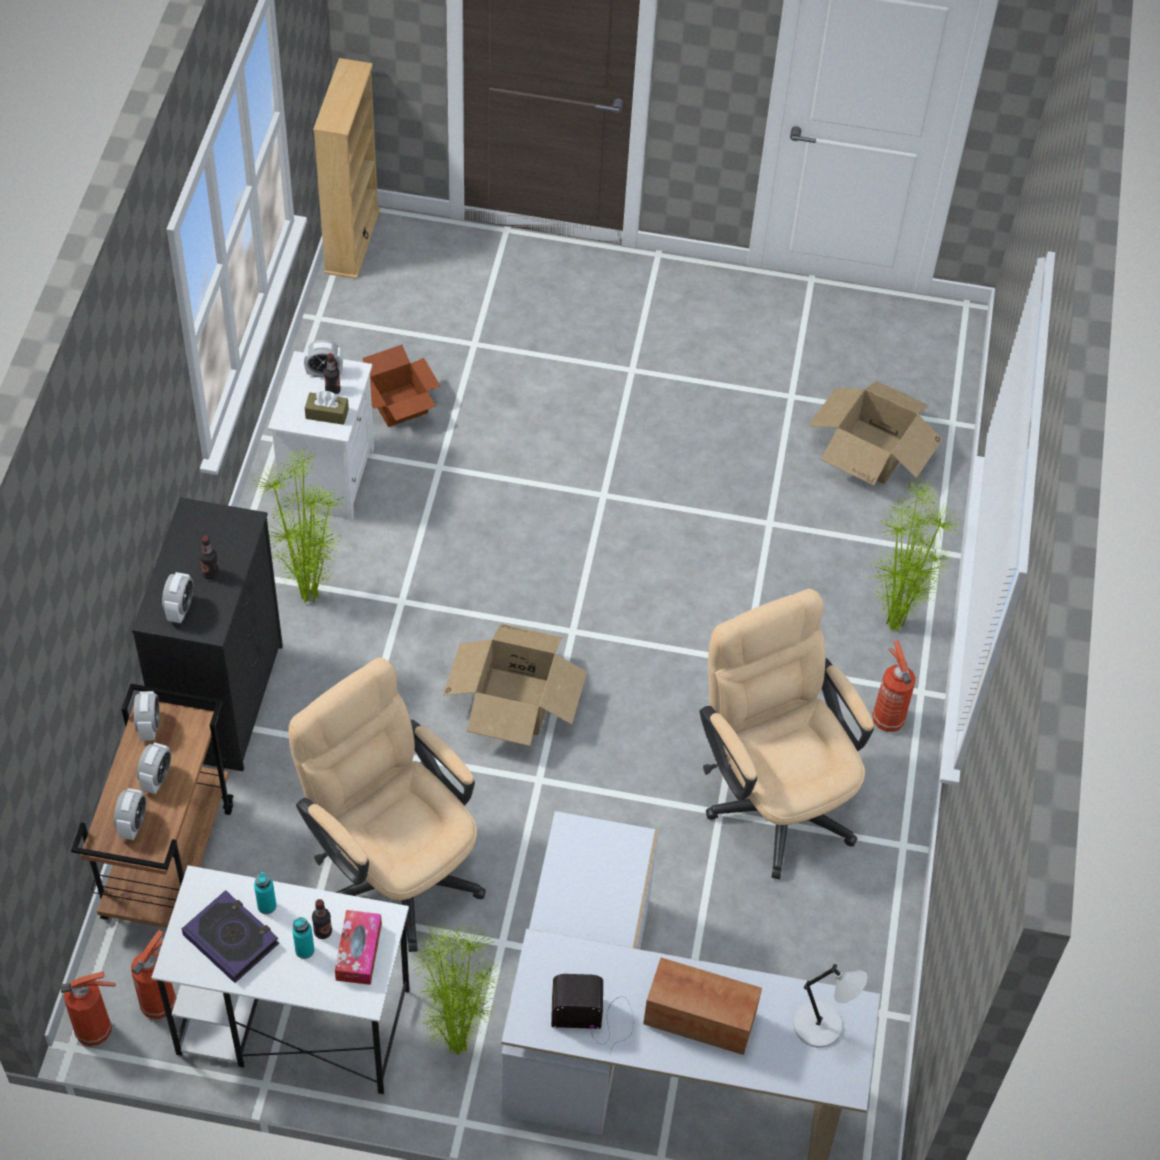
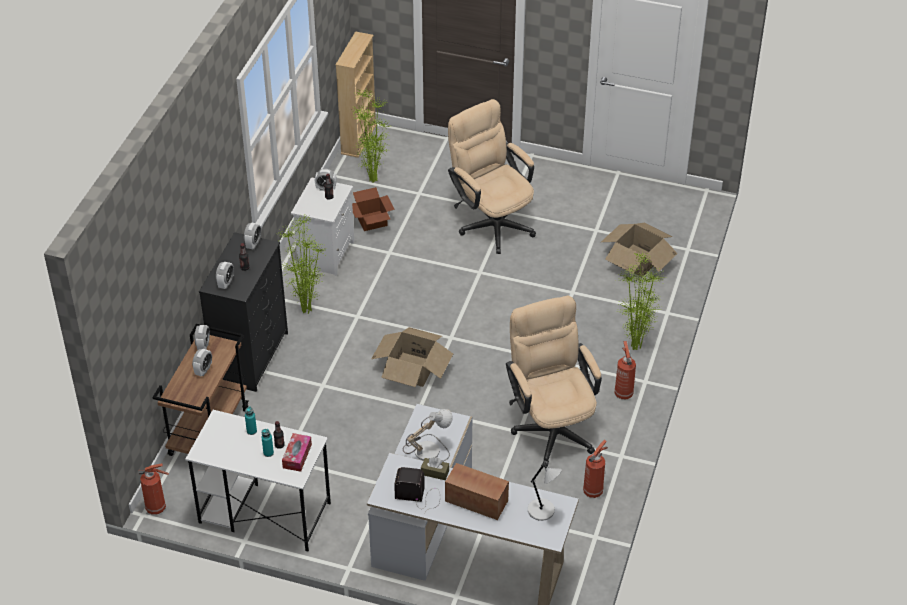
camera: 10 degrees right, 10 degrees down
alarm clock [114,788,146,840] -> alarm clock moved to [244,223,261,249]
fire extinguisher [131,930,176,1019] -> fire extinguisher moved to [583,440,608,498]
book [182,890,279,983] -> none
beige office chair [288,658,486,952] -> beige office chair moved to [448,99,536,254]
brown tissue box [305,391,349,425] -> brown tissue box moved to [421,457,449,480]
potted plant [410,922,500,1056] -> potted plant moved to [351,88,390,183]
none -> table lamp [403,409,453,462]

